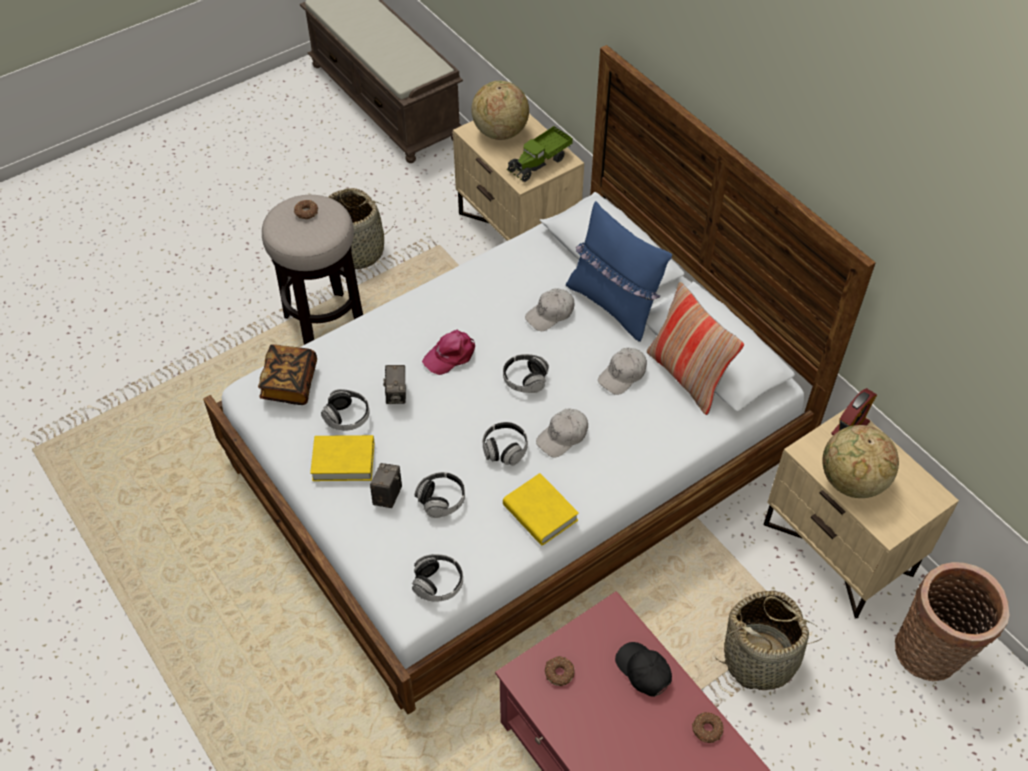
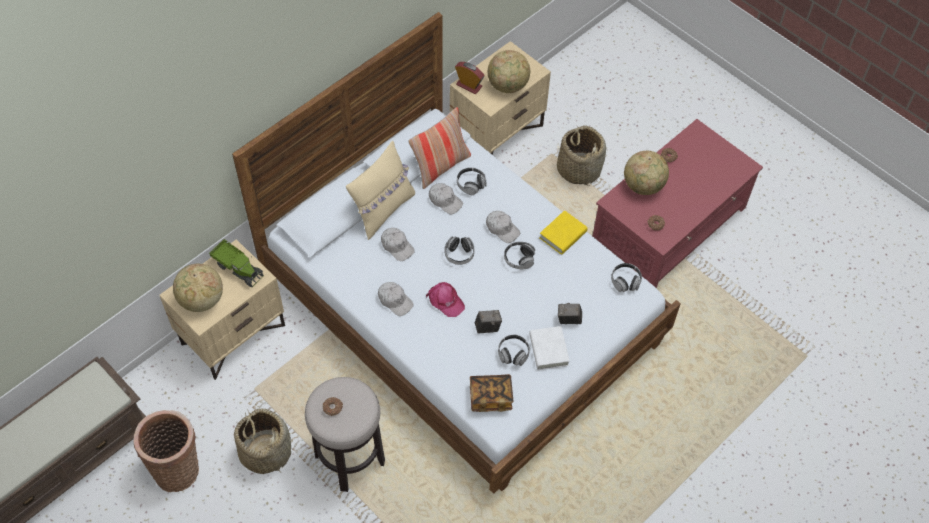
camera: 100 degrees left, 5 degrees up
yellow book [310,435,374,481] -> white book [529,326,570,370]
headphones [415,472,465,518] -> headphones moved to [457,167,487,195]
blue pillow [566,201,672,342] -> beige pillow [346,141,415,240]
black cap [615,642,672,697] -> globe [624,151,669,195]
basket [895,562,1010,681] -> basket moved to [134,410,199,492]
none -> white cap [378,282,414,316]

